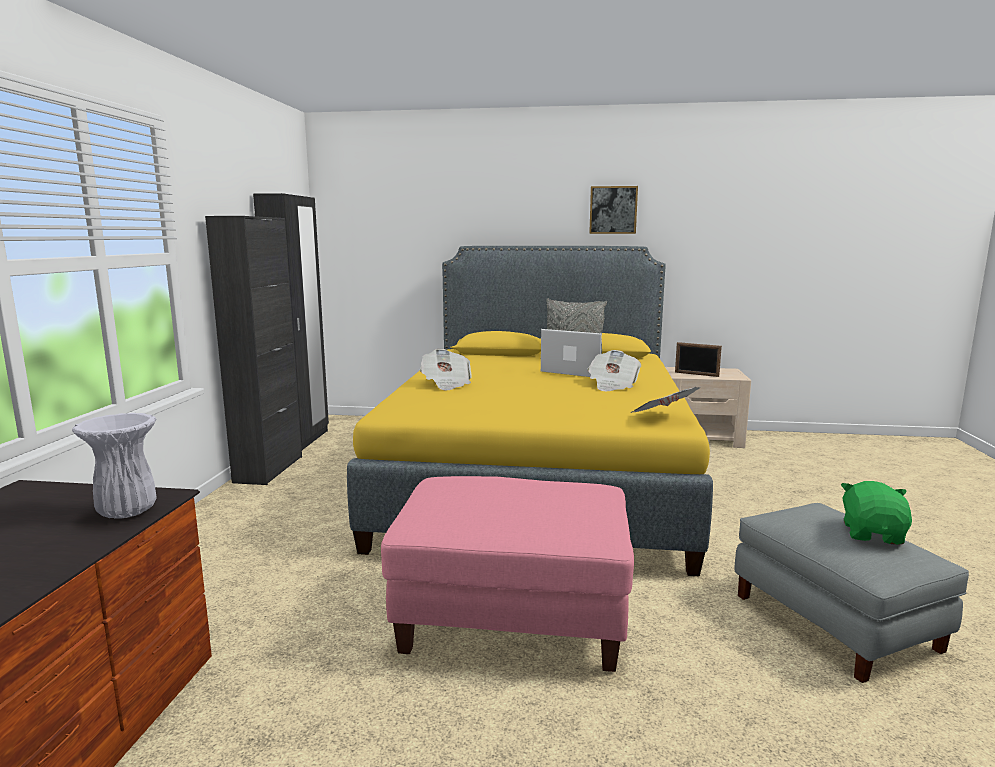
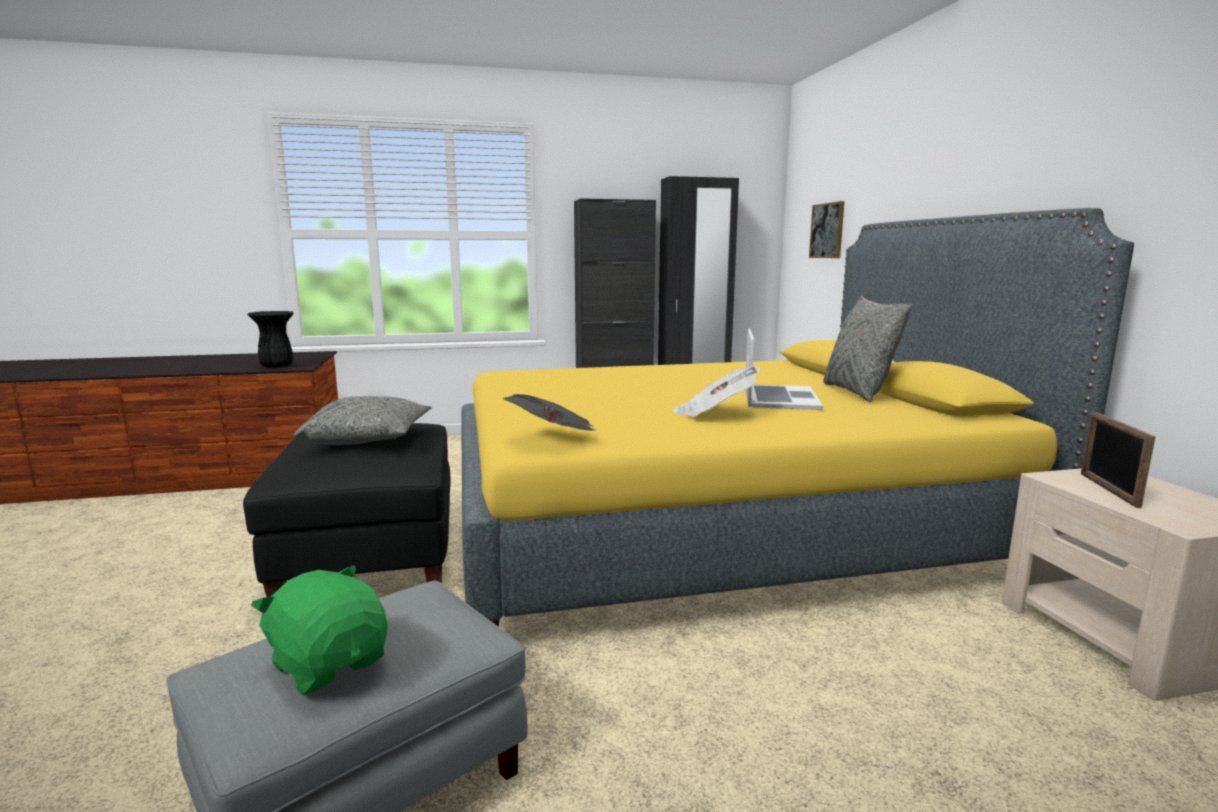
camera: 70 degrees right, 0 degrees up
white vase [72,413,157,519] -> black vase [248,311,294,368]
pink ottoman [381,476,634,672] -> black ottoman [243,423,451,597]
newspaper [420,349,471,390] -> none
picture [589,186,638,234] -> picture moved to [809,201,845,258]
green plush toy [841,481,912,545] -> green plush toy turned 135 degrees counterclockwise [251,565,388,695]
none -> grey pillow [294,396,432,445]

